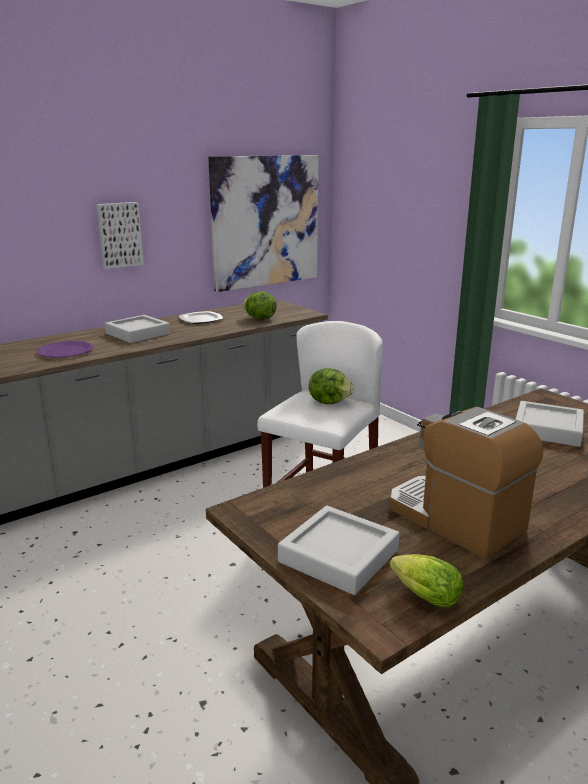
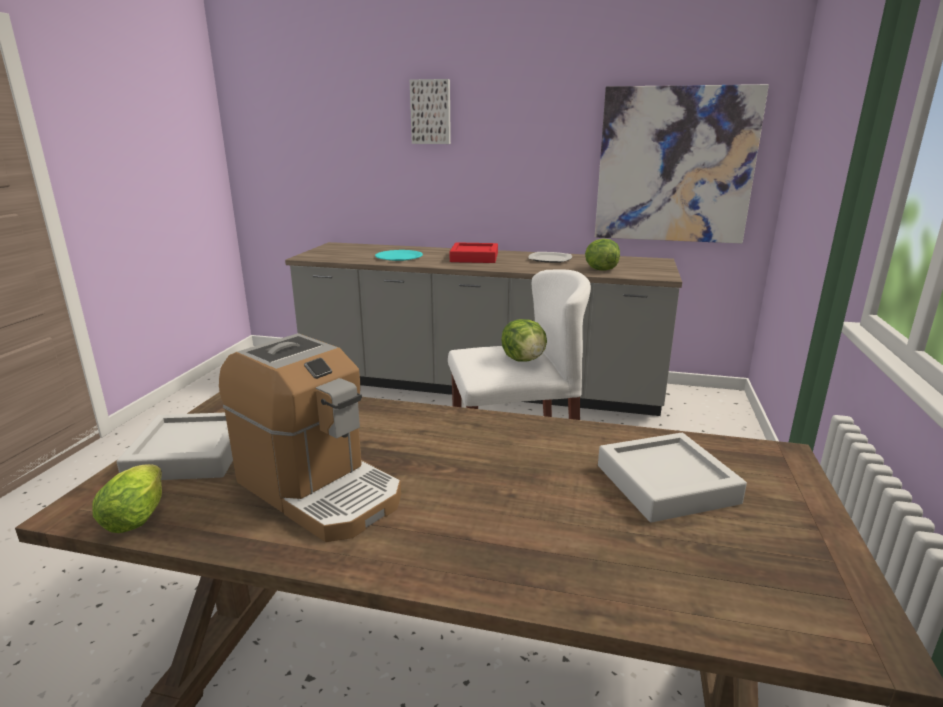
camera: 50 degrees right, 0 degrees up
purple plate [36,341,93,358] -> turquoise plate [375,250,423,261]
picture [96,202,144,269] -> picture moved to [410,79,451,144]
grey tray [105,315,170,343] -> red tray [450,242,498,263]
coffee machine [389,407,543,559] -> coffee machine turned 120 degrees clockwise [219,333,401,542]

